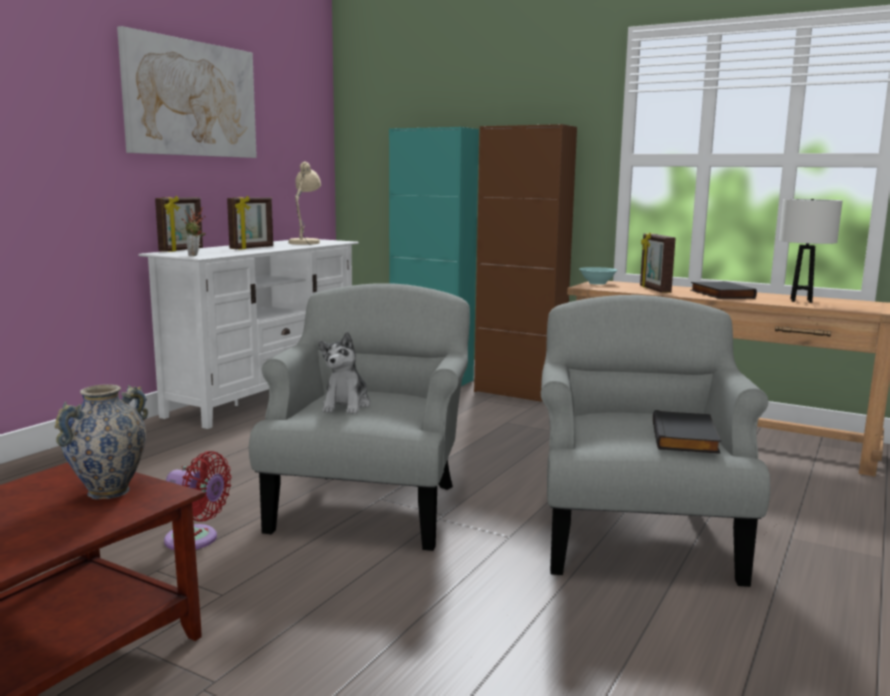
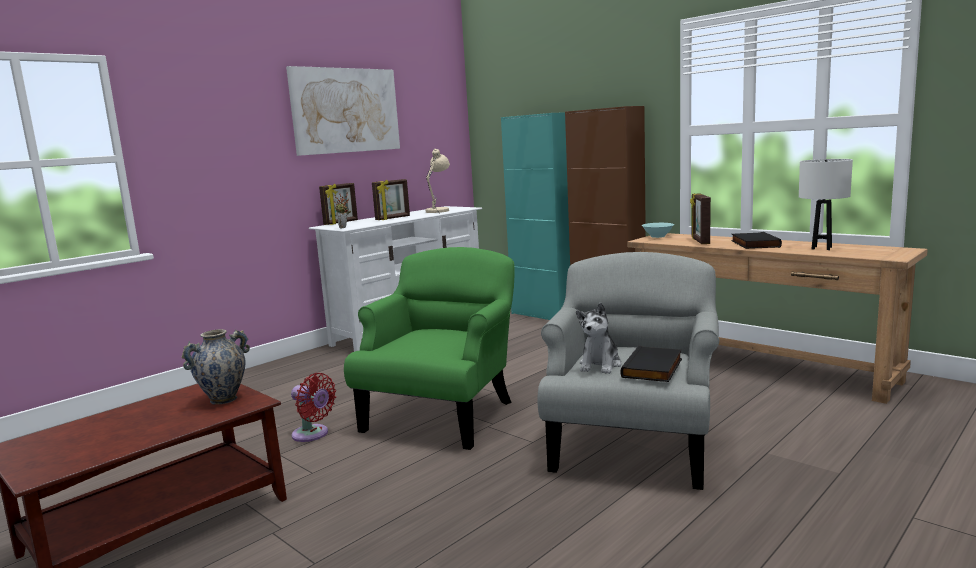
camera: 15 degrees right, 0 degrees up
grey armchair [249,283,470,551] -> green armchair [344,247,515,450]
plush toy [319,332,371,414] -> plush toy moved to [576,302,622,374]

